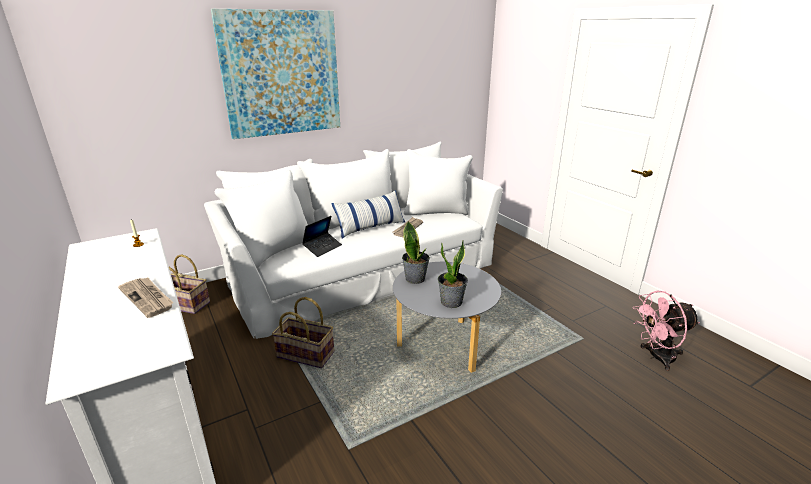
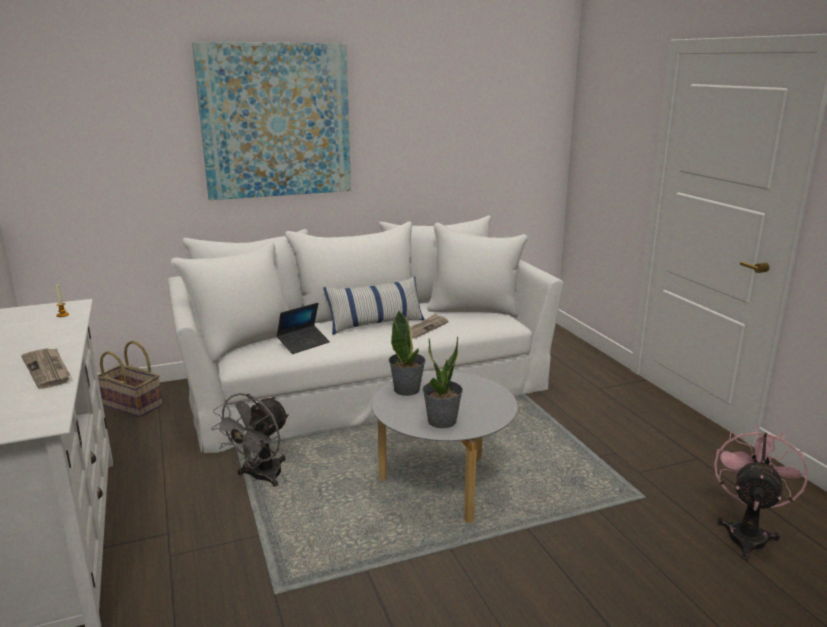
camera: 10 degrees right, 5 degrees down
basket [272,297,334,368] -> grey fan [211,393,289,487]
pink fan [633,290,700,371] -> pink fan turned 120 degrees clockwise [714,425,808,560]

